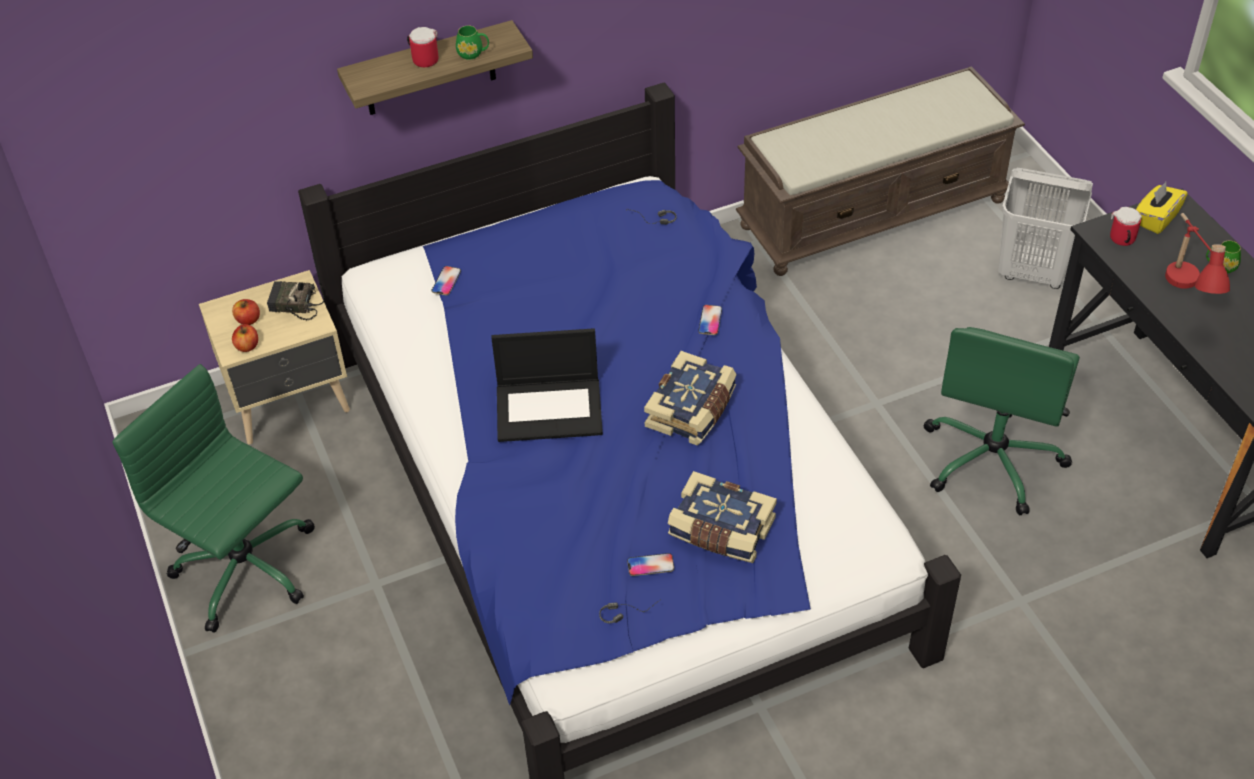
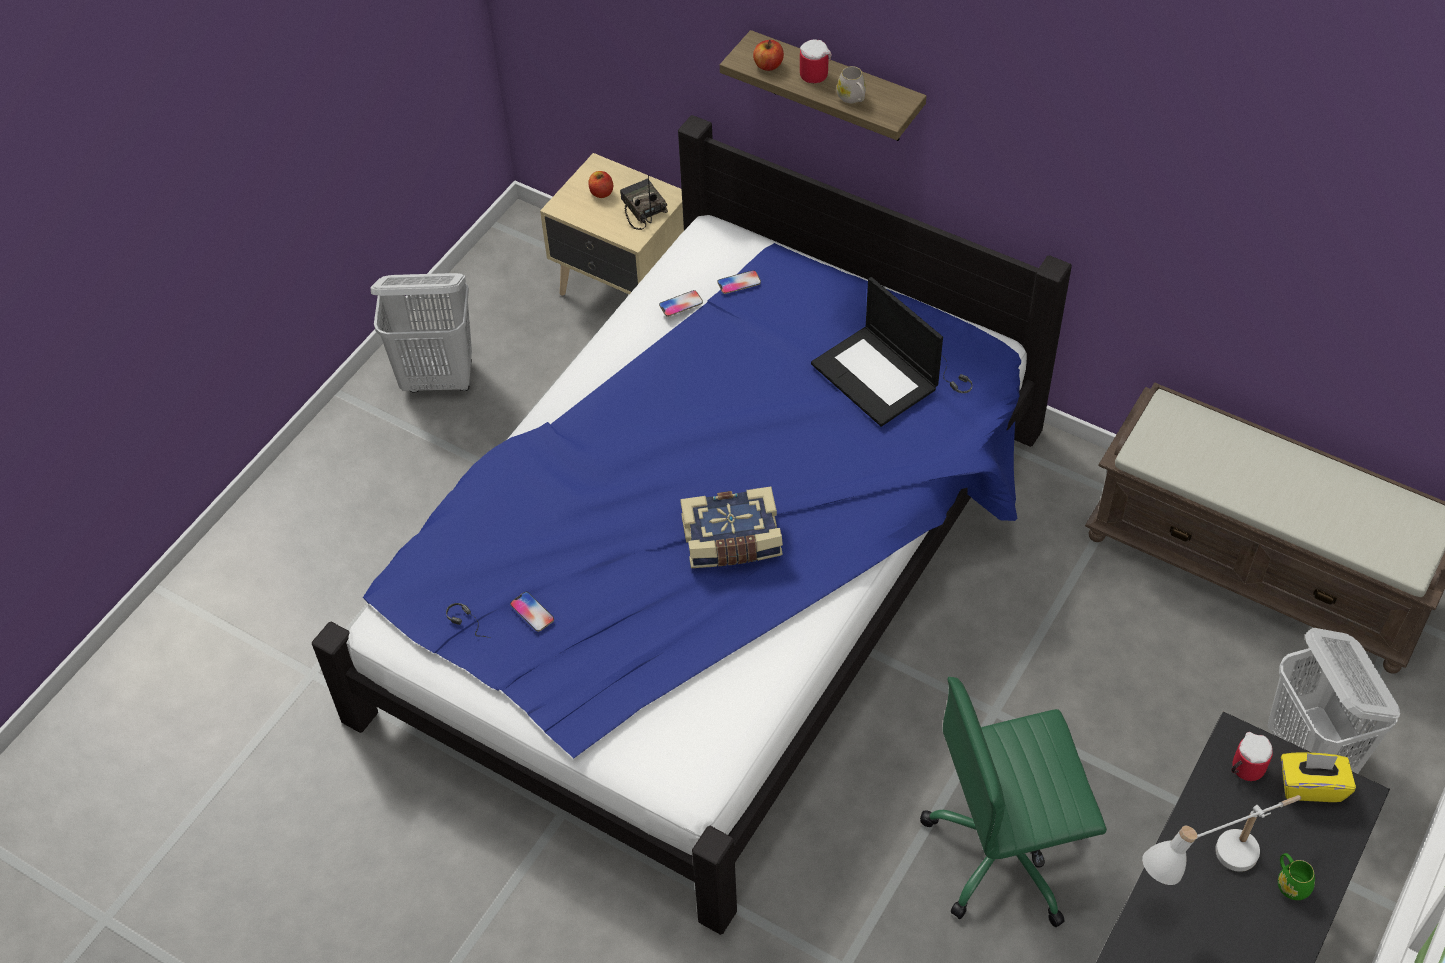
camera: 55 degrees right, 5 degrees up
green office chair [112,364,315,633] -> white laundry basket [370,273,472,393]
apple [232,324,258,352] -> apple moved to [753,40,784,71]
green mug [456,25,489,60] -> white mug [837,66,866,103]
laptop [491,328,603,442] -> laptop moved to [811,277,943,427]
book [668,471,777,563] -> none
phone [698,305,722,335] -> phone moved to [659,290,703,317]
red table lamp [1165,213,1230,294] -> white table lamp [1142,795,1301,885]

